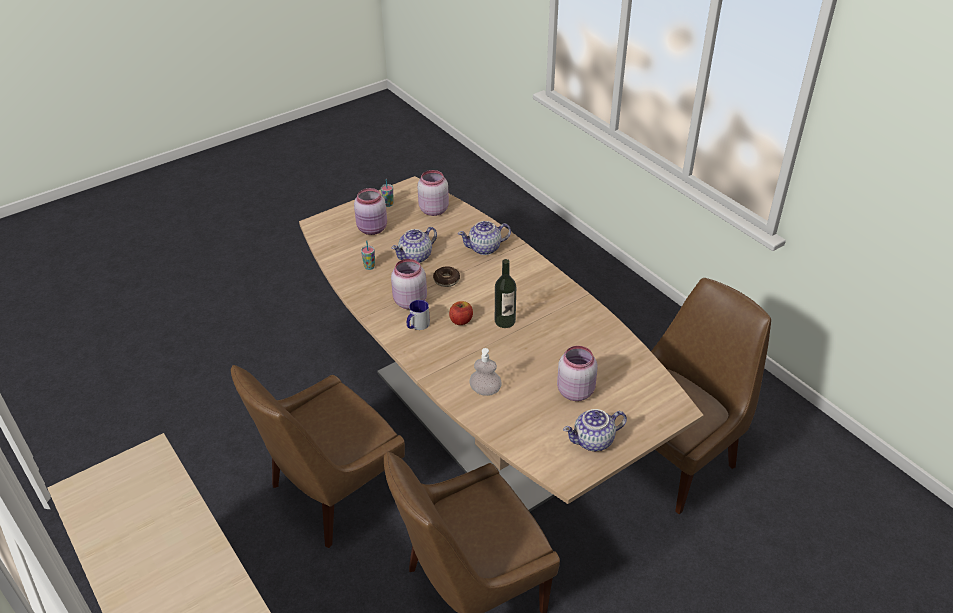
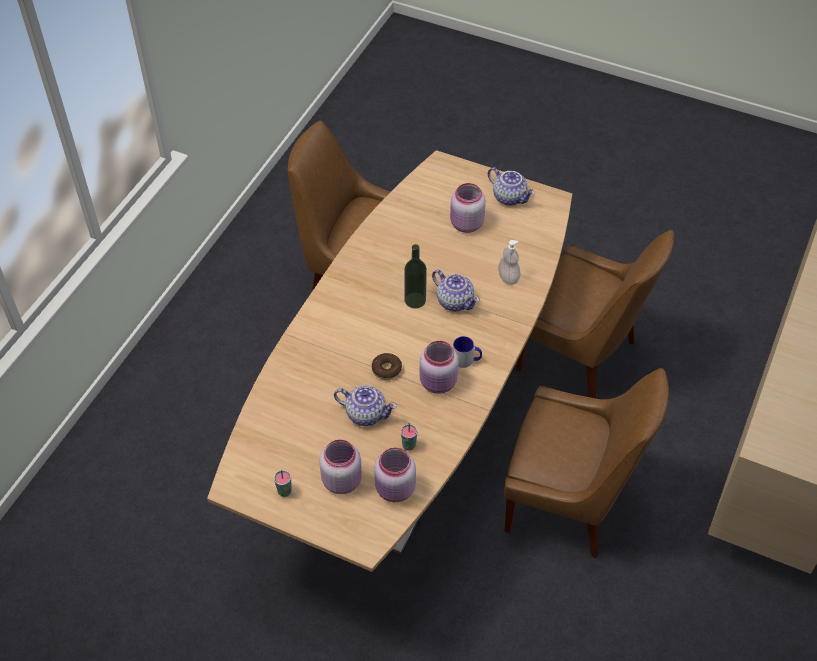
camera: 120 degrees left, 10 degrees up
pink jar [417,170,449,216] -> pink jar moved to [374,448,416,502]
apple [449,301,473,325] -> none
teapot [458,221,511,255] -> teapot moved to [432,269,480,311]

